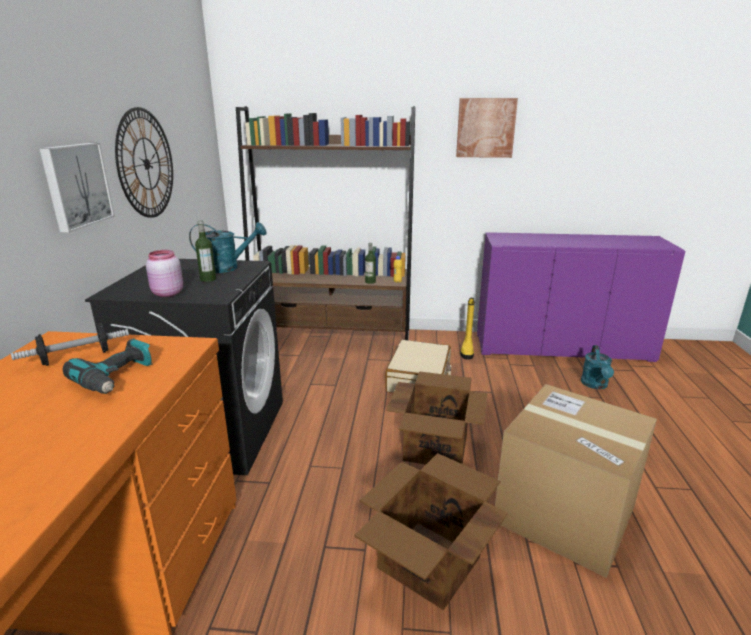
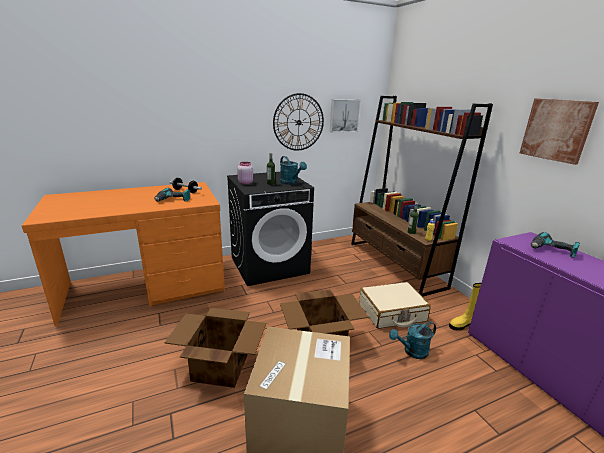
camera: 60 degrees right, 0 degrees up
picture [39,143,115,233] -> picture moved to [330,99,361,132]
turquoise watering can [581,345,614,389] -> turquoise watering can moved to [389,322,436,359]
none -> power drill [531,232,580,258]

